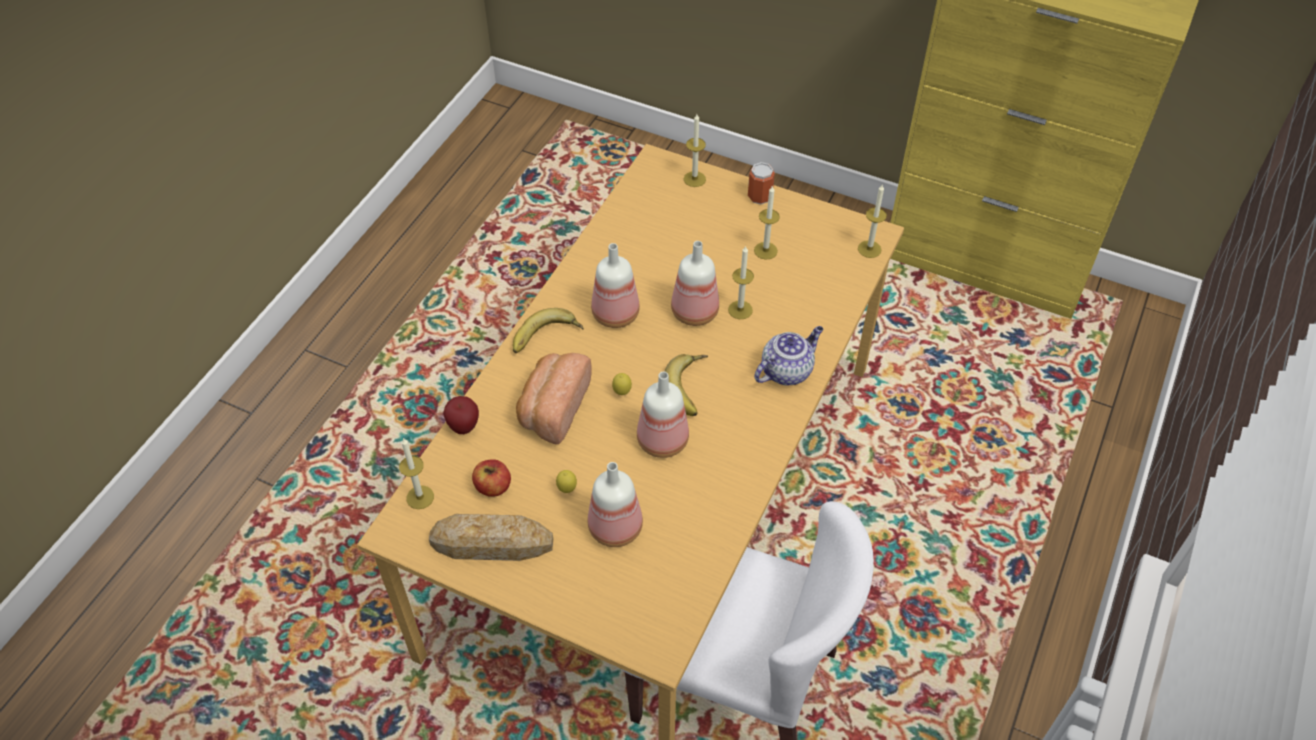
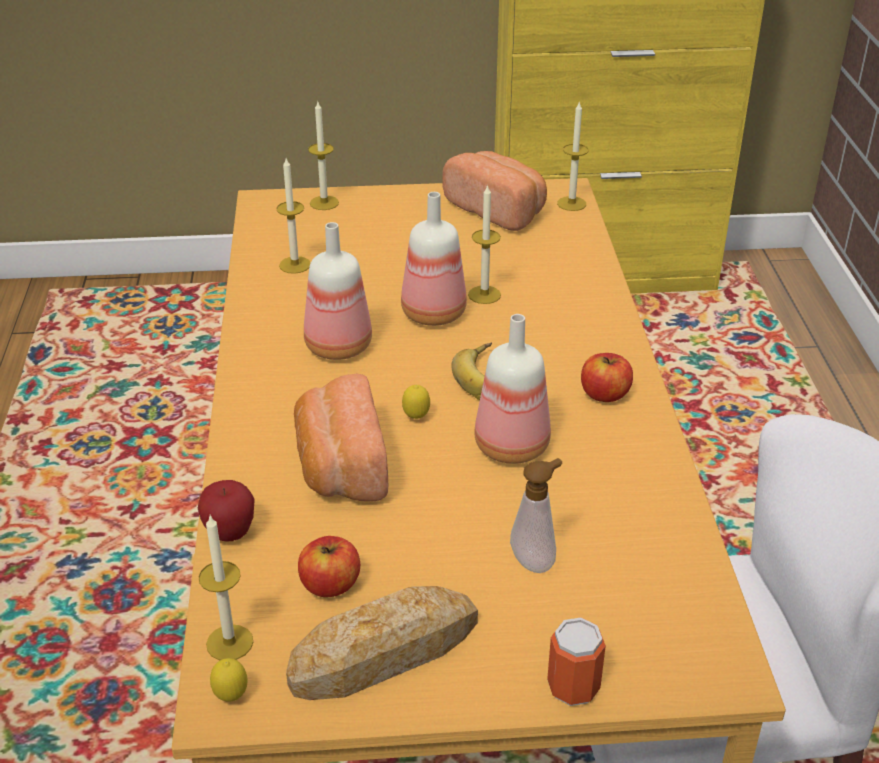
camera: 30 degrees left, 15 degrees down
banana [513,308,584,353] -> none
lemon [556,470,577,493] -> lemon moved to [210,658,248,702]
bottle [588,462,643,547] -> soap dispenser [510,458,562,573]
can [748,162,775,204] -> can moved to [547,617,606,706]
candle [754,186,780,260] -> candle moved to [276,158,310,274]
teapot [754,326,823,386] -> none
none -> bread [442,151,547,231]
none -> apple [581,353,633,402]

